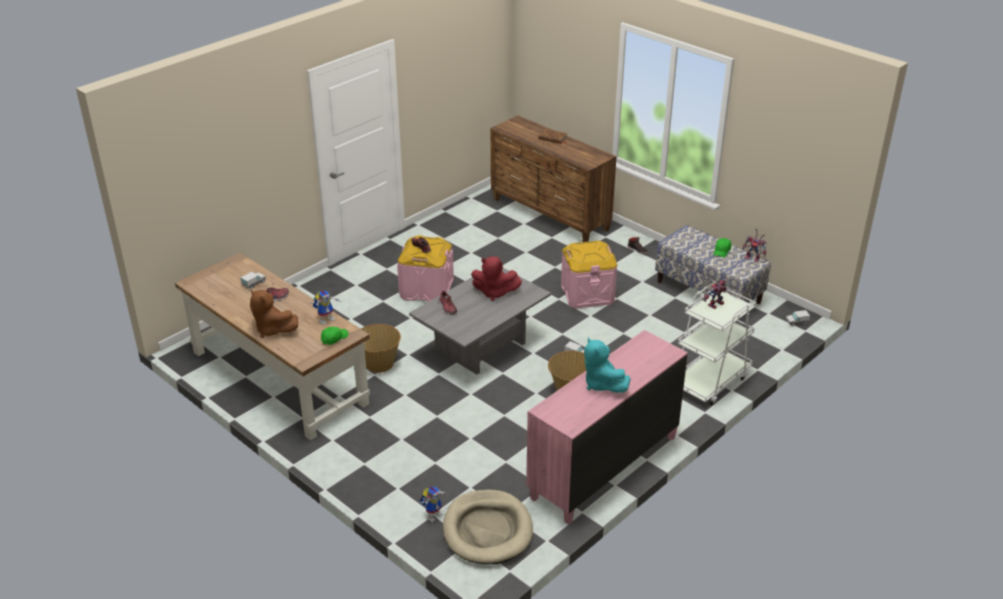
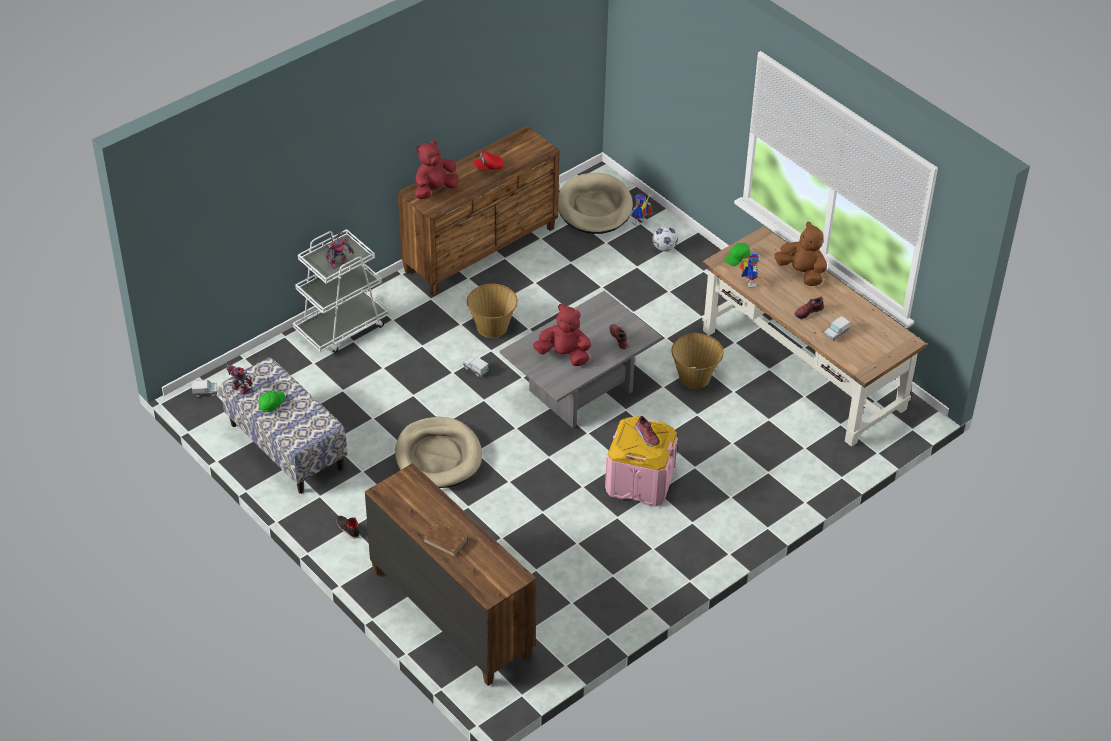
camera: 175 degrees left, 10 degrees up
toy robot [310,291,341,325] -> toy robot turned 120 degrees clockwise [739,254,760,288]
pink dresser [526,330,688,525] -> brown dresser [398,126,560,295]
pink storage box [561,241,617,309] -> beige dog bed [395,417,482,488]
turquoise plush toy [584,337,631,393] -> red cap [473,151,504,170]
none -> red plush toy [415,140,458,199]
none -> football [652,226,678,251]

